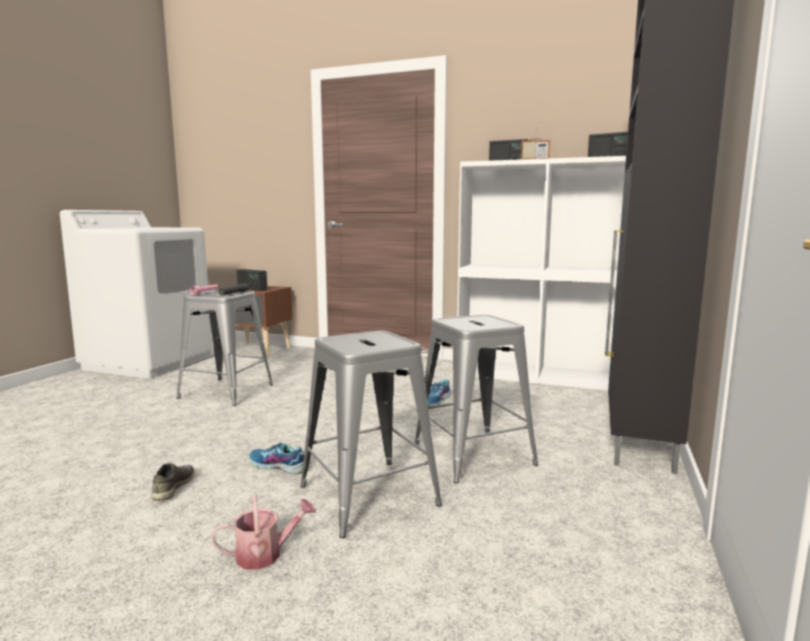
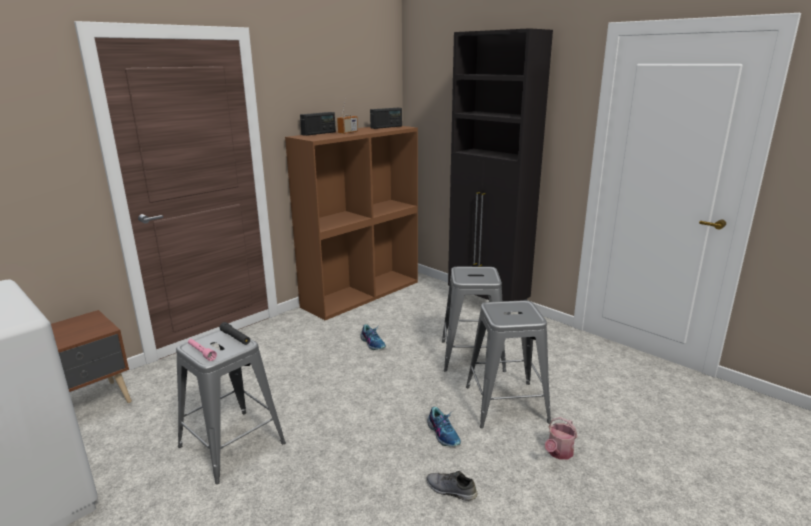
camera: 65 degrees left, 10 degrees up
watering can [211,494,316,570] -> watering can turned 150 degrees counterclockwise [545,417,577,460]
radio [236,269,267,291] -> none
shoe [249,443,304,474] -> shoe turned 75 degrees counterclockwise [427,407,461,446]
white bookcase [457,156,626,391] -> brown bookcase [285,126,418,320]

